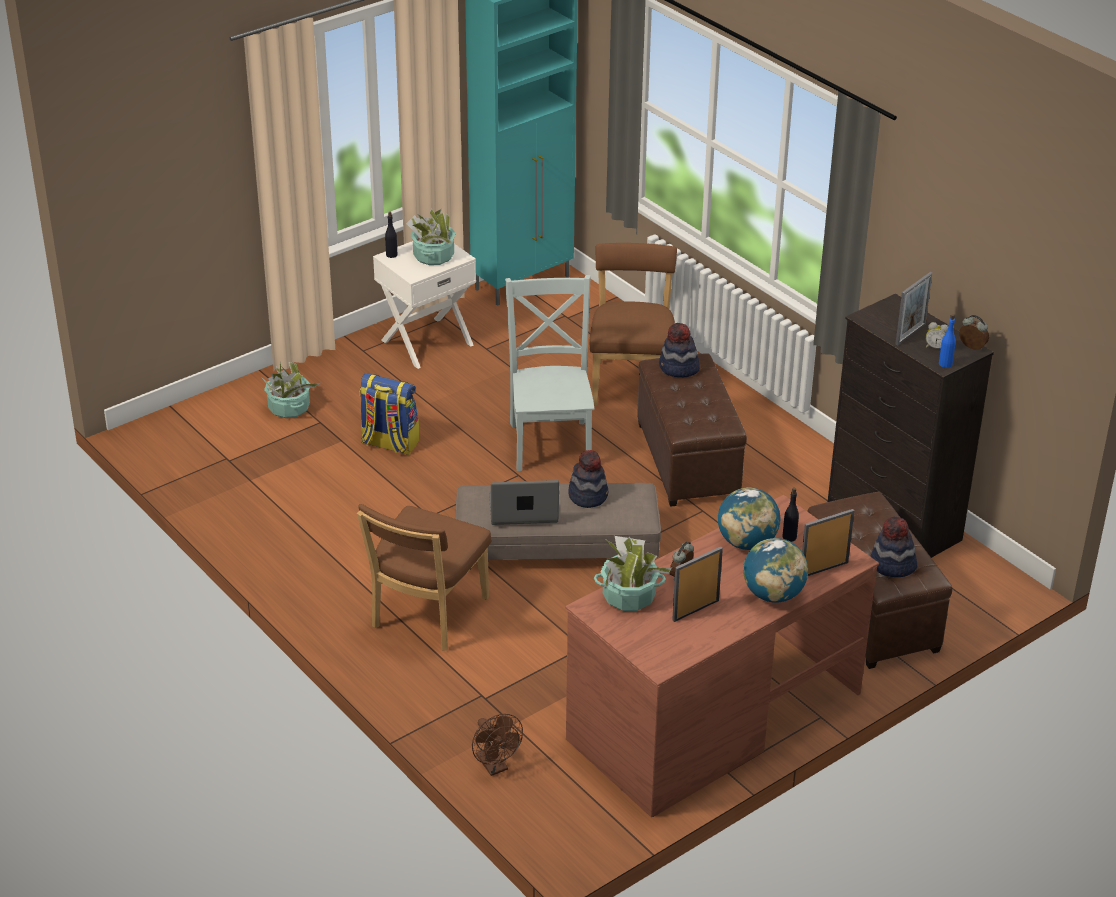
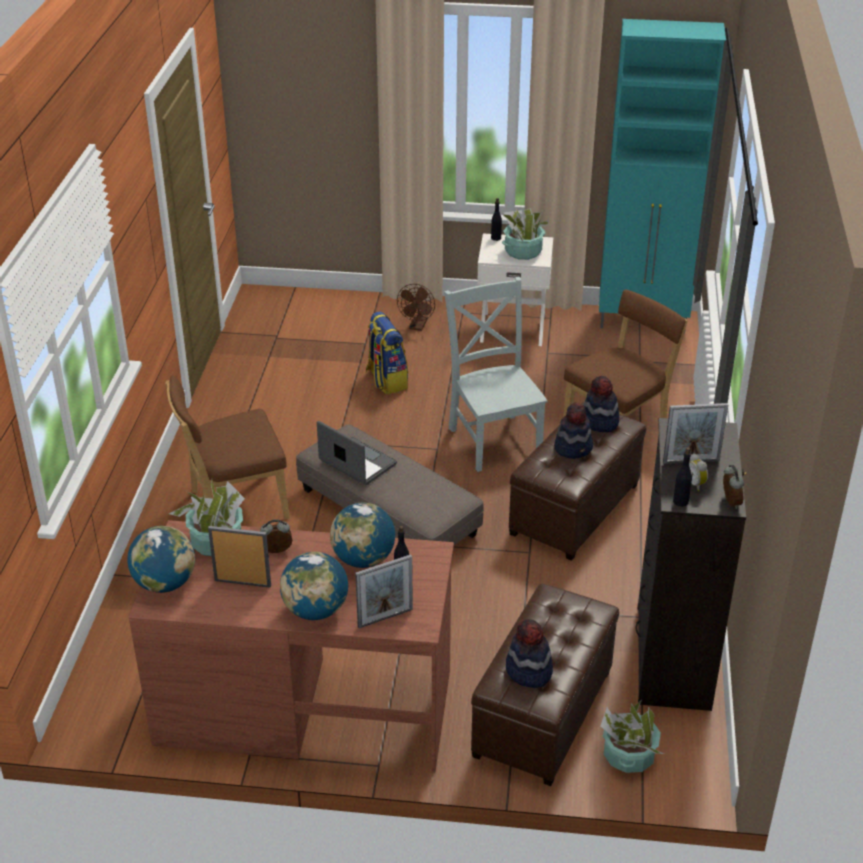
camera: 45 degrees right, 0 degrees up
potted plant [262,362,320,418] -> potted plant moved to [600,700,664,773]
brown fan [472,714,523,776] -> brown fan moved to [397,284,435,331]
grey chair [505,275,594,471] -> grey chair turned 60 degrees counterclockwise [444,277,548,472]
hat [569,450,608,508] -> hat moved to [554,402,593,459]
picture frame [802,509,854,576] -> picture frame turned 135 degrees clockwise [355,554,413,628]
blue bottle [939,314,956,368] -> black bottle [673,447,692,507]
none -> globe [127,526,195,593]

